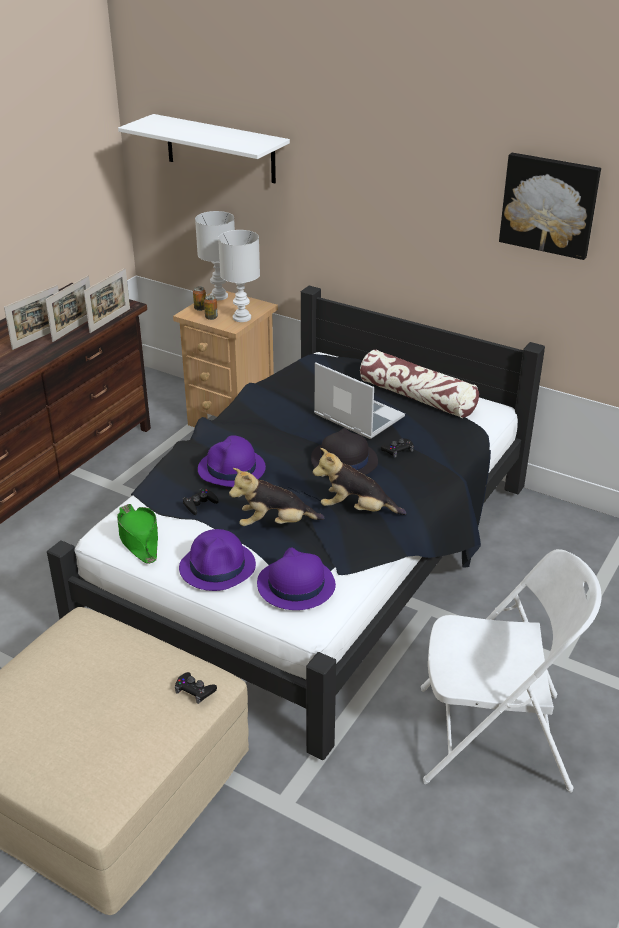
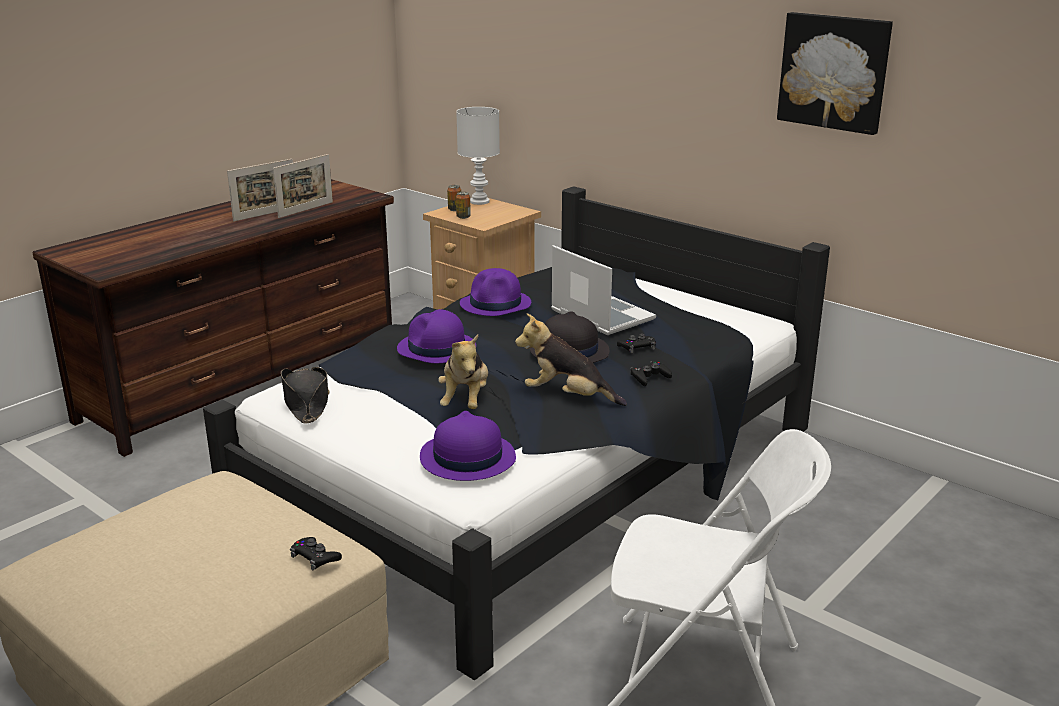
camera: 10 degrees right, 10 degrees down
picture frame [84,268,130,333] -> none
green hat [117,504,158,564] -> black hat [281,367,330,423]
white shelf [118,114,290,183] -> none
purple hat [179,529,256,591] -> purple hat moved to [460,268,531,316]
black game controller [183,488,219,515] -> black game controller moved to [630,361,672,386]
white table lamp [218,230,260,322] -> none
plush toy [229,468,325,526] -> plush toy turned 90 degrees counterclockwise [438,335,488,409]
pillow [360,350,479,418] -> none

